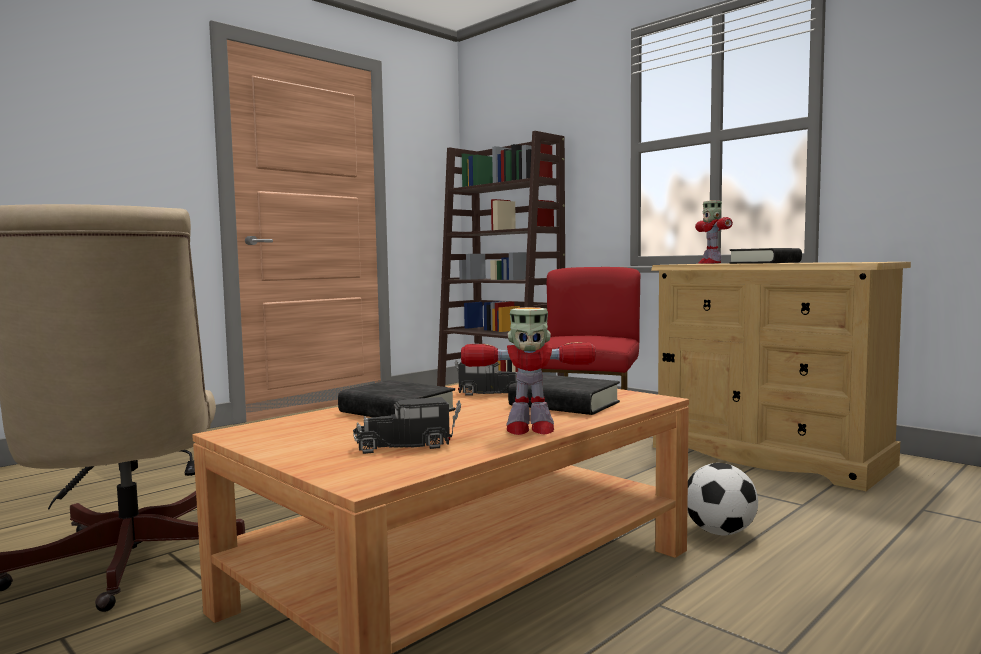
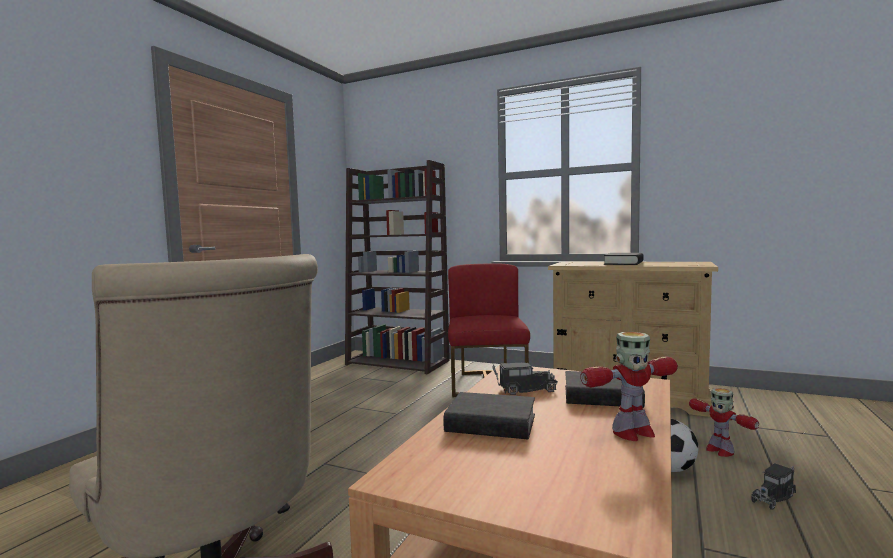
camera: 20 degrees left, 0 degrees up
toy truck [353,397,461,454] -> toy truck moved to [751,464,796,510]
toy robot [695,200,733,263] -> toy robot moved to [689,388,759,457]

